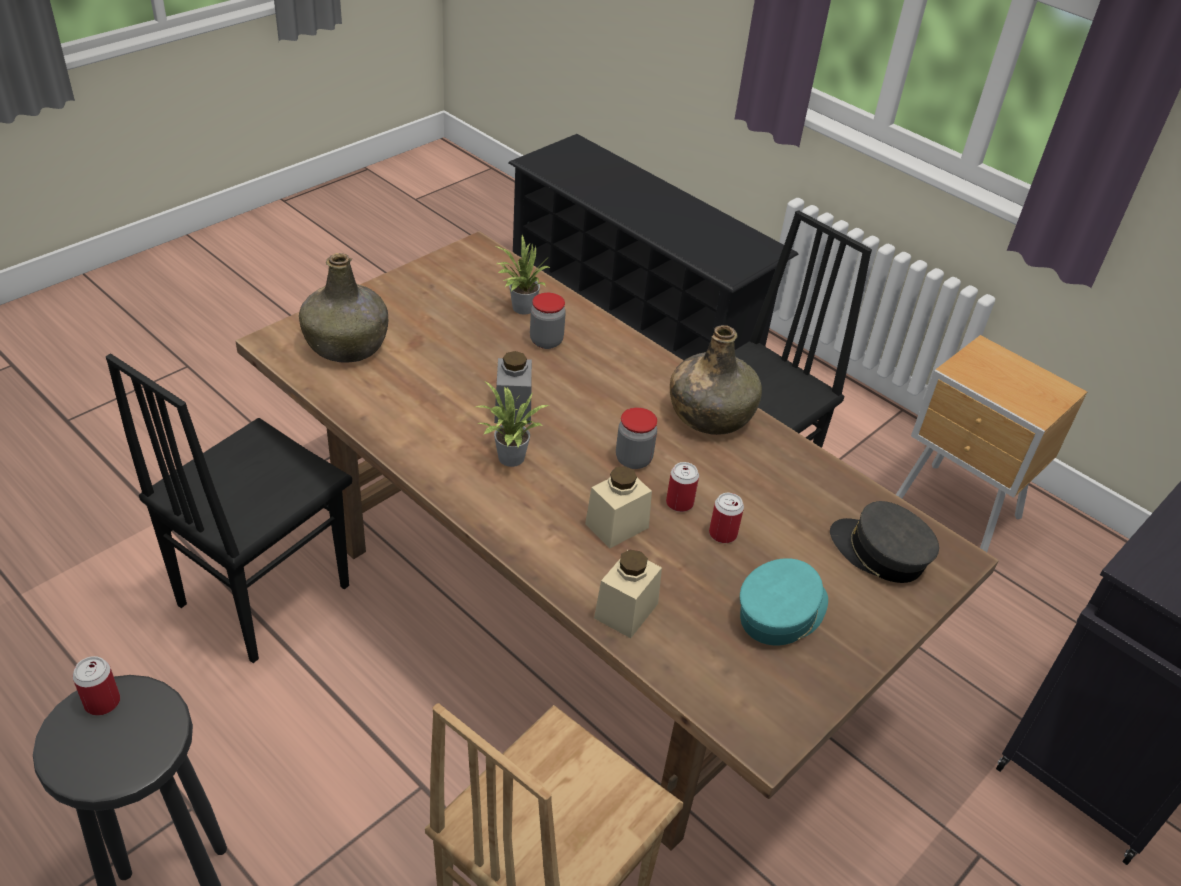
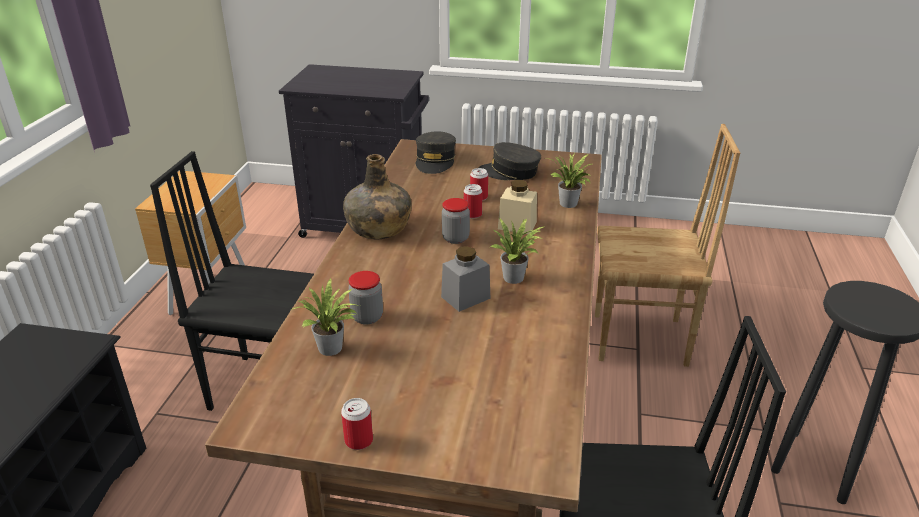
camera: 120 degrees left, 10 degrees down
can [73,656,120,716] -> can moved to [341,398,373,450]
green bottle [299,253,388,362] -> none
beige jar [594,550,662,638] -> potted plant [546,153,592,208]
turquoise cap [740,558,828,645] -> grey cap [479,142,541,180]

